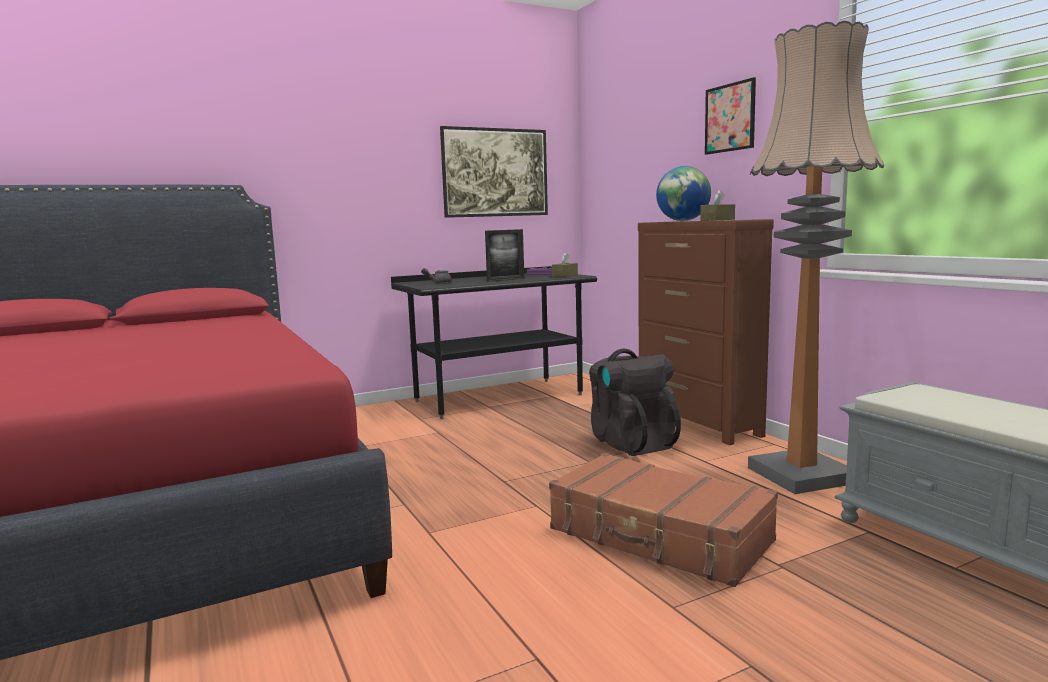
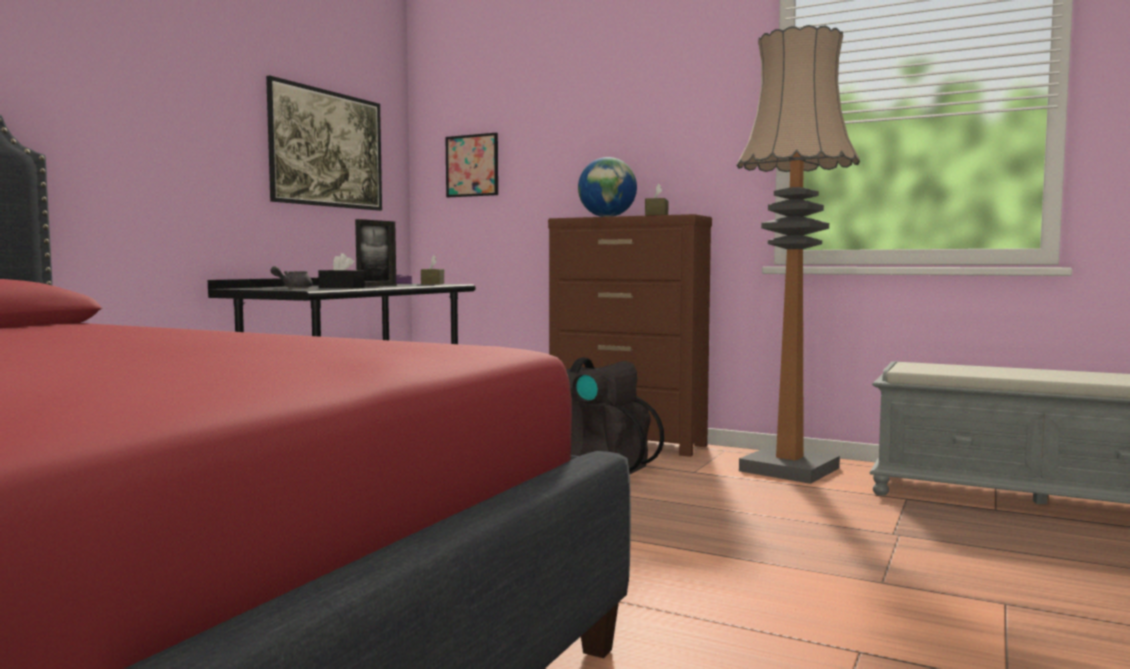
camera: 35 degrees left, 5 degrees down
brown suitcase [549,453,778,587] -> none
picture [705,77,756,155] -> picture moved to [446,133,498,197]
none -> black tissue box [318,253,365,288]

